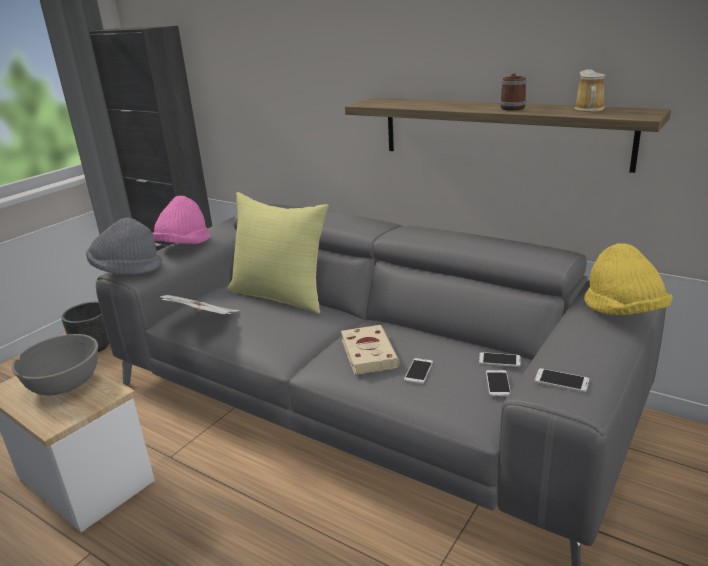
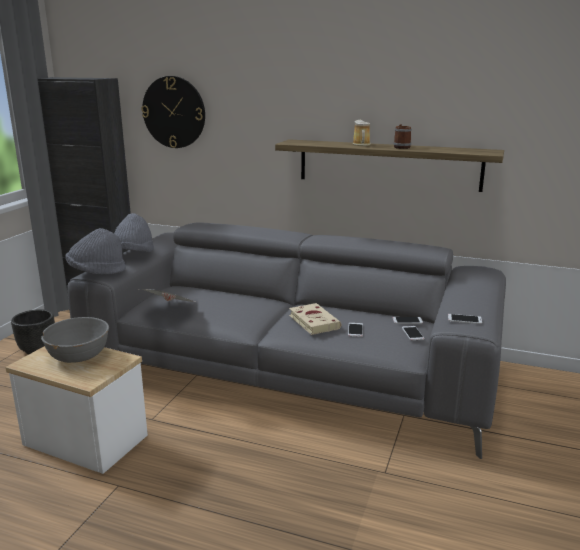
camera: 15 degrees left, 5 degrees down
pink hat [152,196,210,244] -> grey hat [114,213,154,252]
yellow pillow [227,192,329,314] -> none
mug [574,69,605,112] -> mug moved to [353,120,371,146]
yellow hat [584,243,673,315] -> none
none -> wall clock [141,76,205,148]

